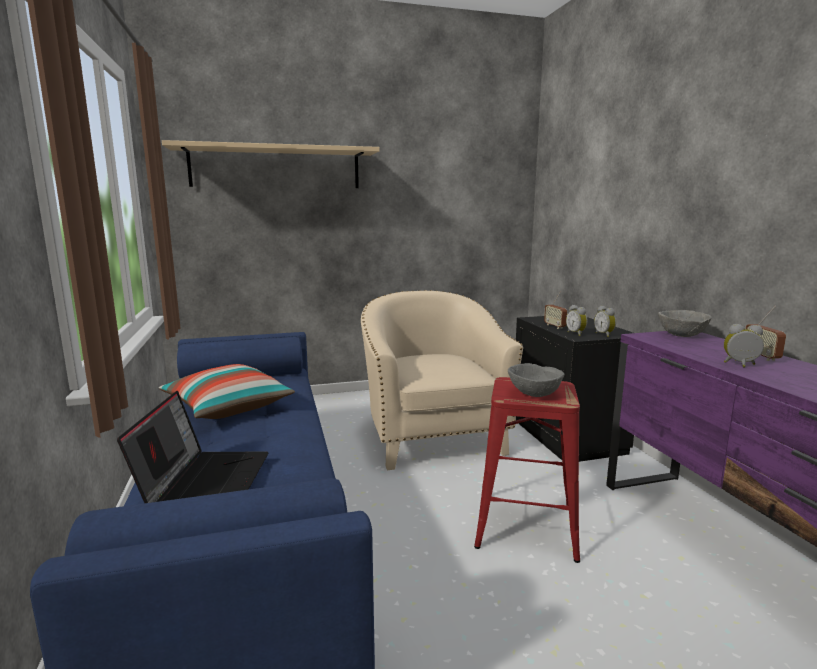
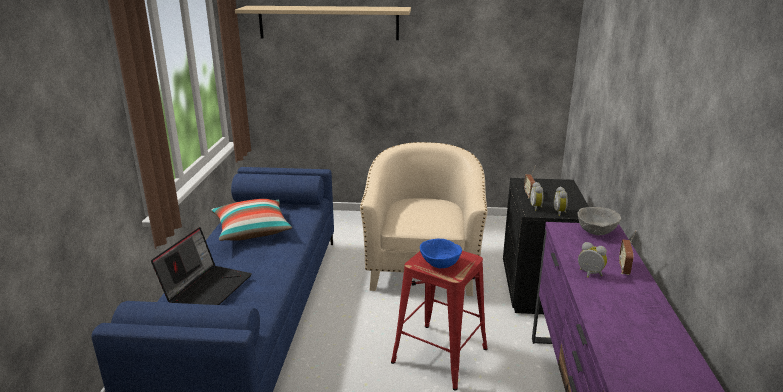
camera: 20 degrees right, 10 degrees up
grey bowl [508,363,564,397] -> blue bowl [420,239,462,268]

